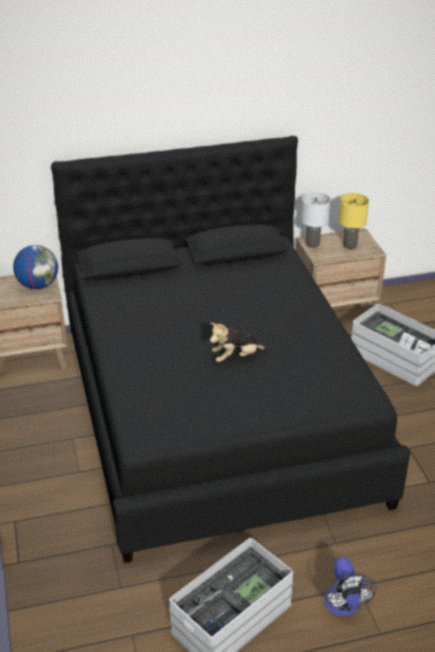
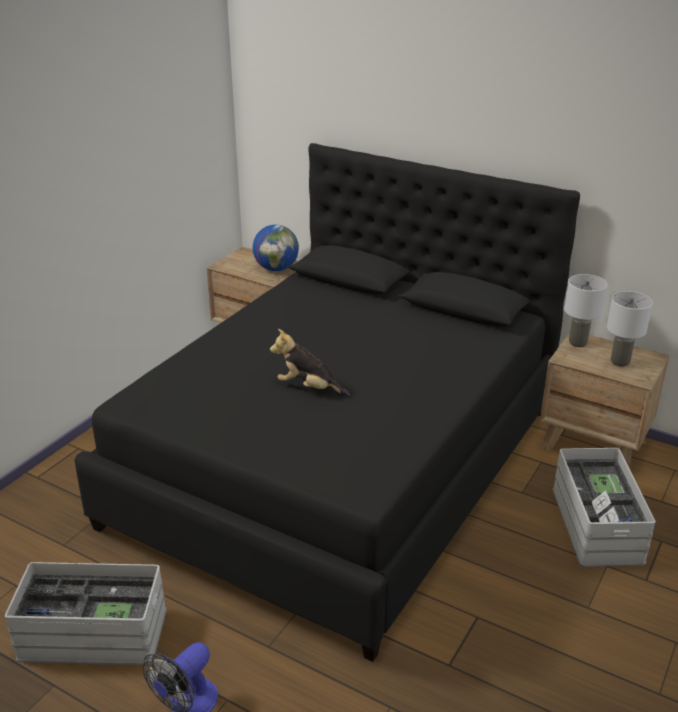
camera: 45 degrees right, 5 degrees down
yellow table lamp [338,193,369,249] -> white table lamp [607,291,653,367]

